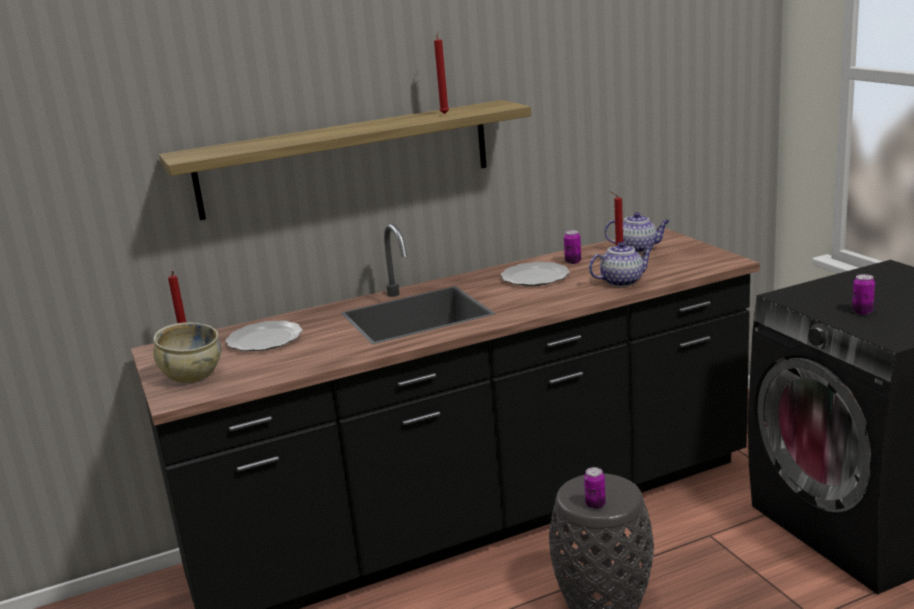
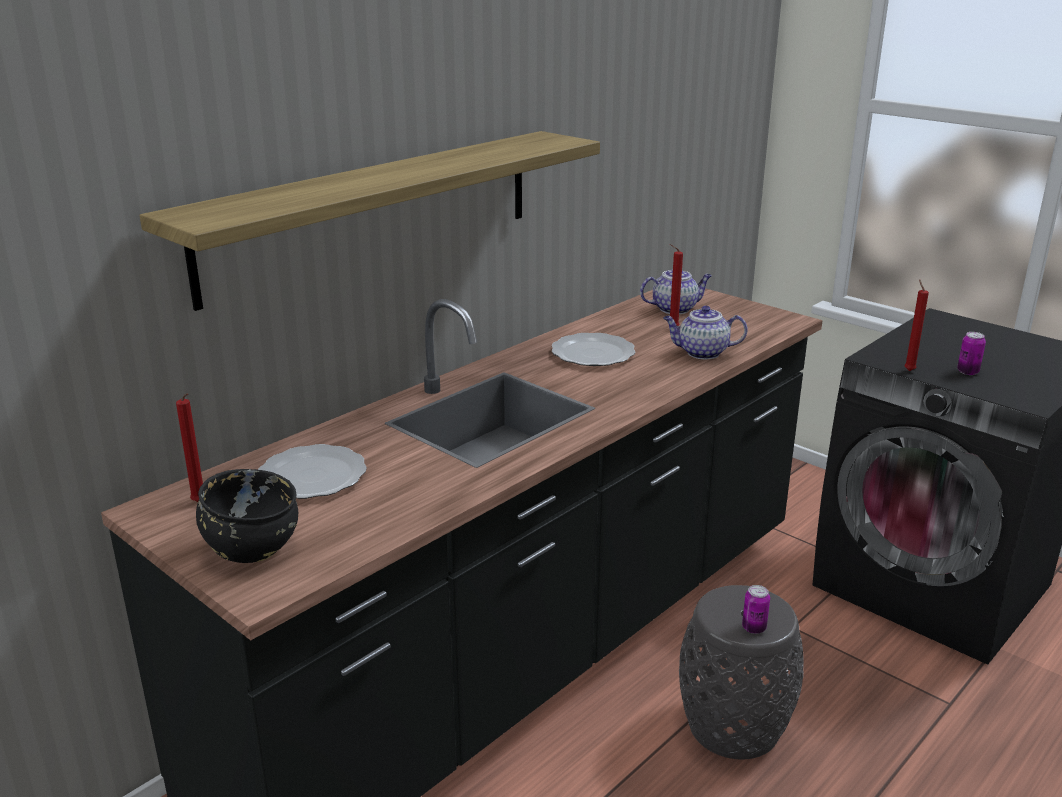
camera: 25 degrees left, 5 degrees up
beige bowl [153,322,221,383] -> black bowl [196,469,298,563]
red candle [434,31,449,114] -> red candle moved to [904,279,929,371]
can [564,230,581,264] -> none
teapot [589,242,654,287] -> teapot turned 135 degrees counterclockwise [663,306,748,359]

